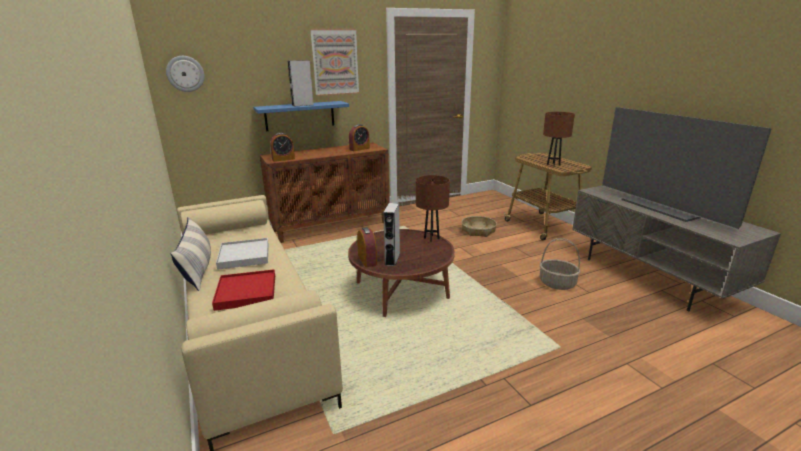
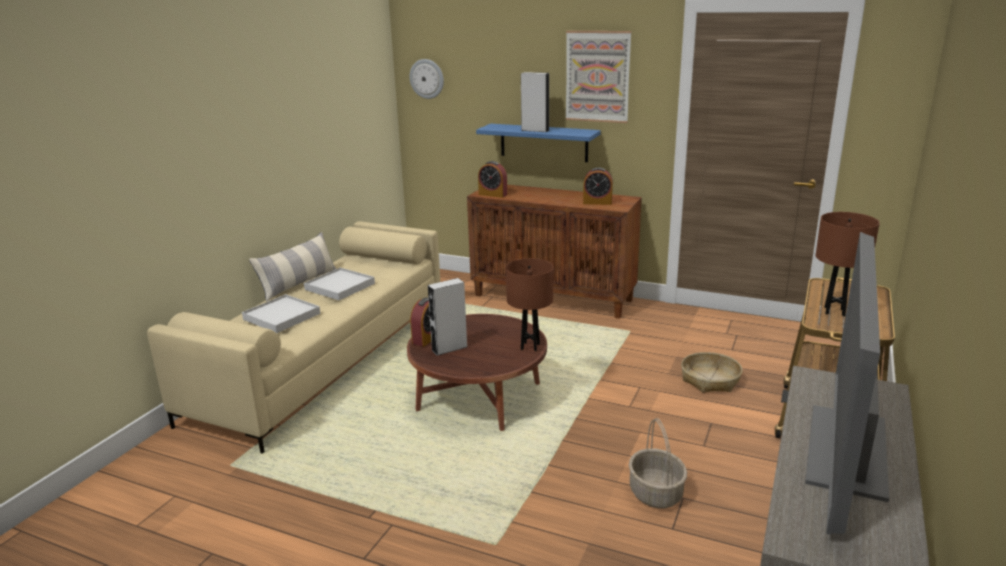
camera: 50 degrees right, 0 degrees up
red tray [212,269,275,311] -> white tray [242,294,320,333]

